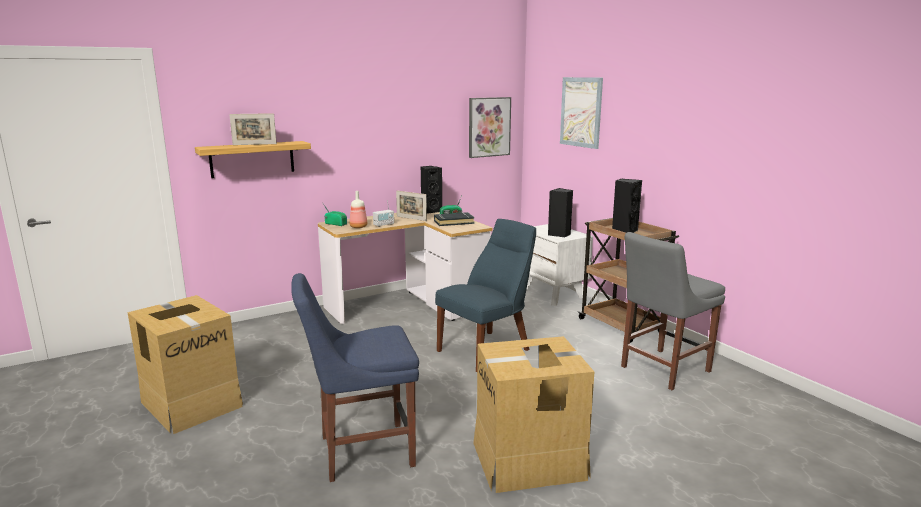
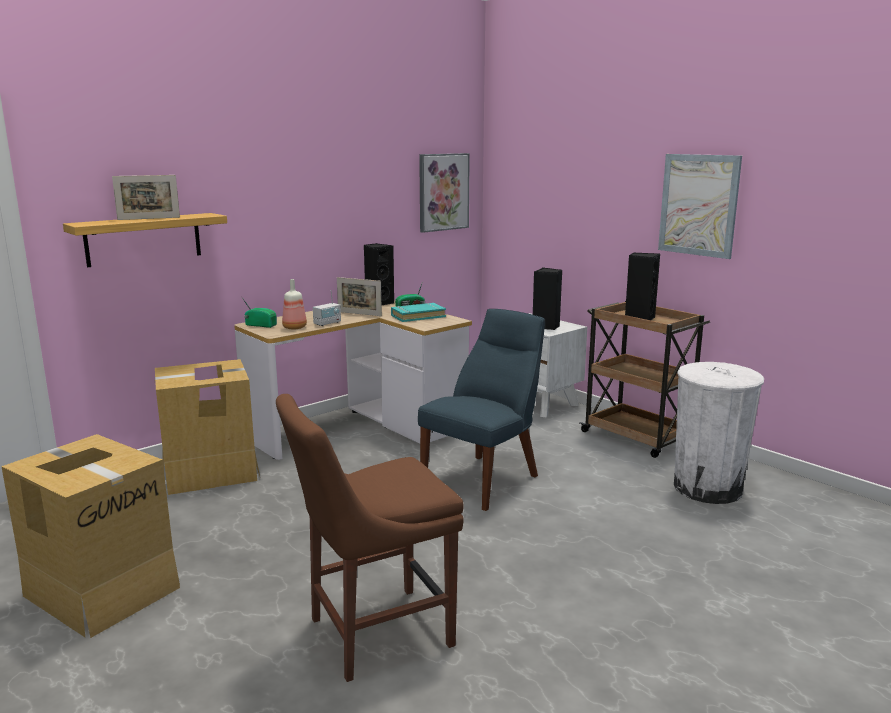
camera: 10 degrees left, 0 degrees up
blue chair [291,273,419,482] -> brown chair [276,394,464,682]
black book [434,212,474,226] -> turquoise book [391,303,446,322]
cardboard box [473,336,594,493] -> cardboard box moved to [155,359,260,495]
picture [560,77,603,149] -> picture moved to [658,154,742,259]
grey chair [621,232,725,390] -> white trash can [674,362,764,504]

